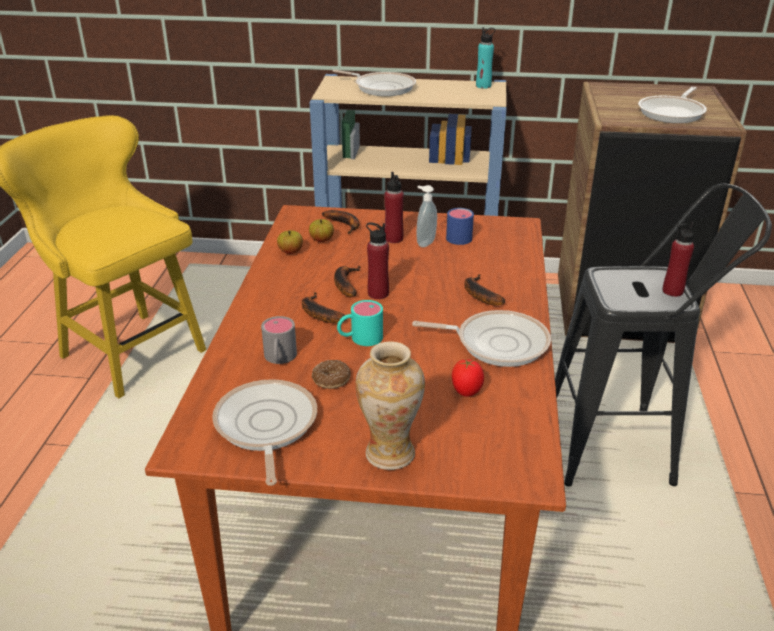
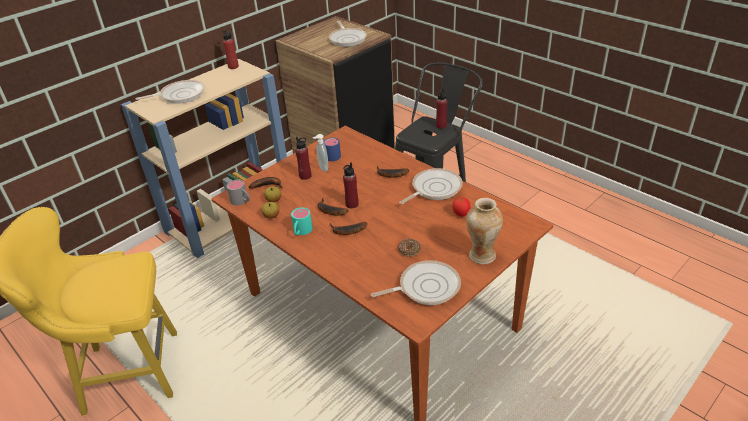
camera: 50 degrees left, 5 degrees up
frying pan [212,379,317,486] -> frying pan turned 135 degrees clockwise [371,260,461,305]
grey mug [261,316,297,364] -> grey mug moved to [227,180,250,205]
turquoise mug [337,300,383,346] -> turquoise mug moved to [291,207,313,235]
turquoise bottle [476,27,496,89] -> red bottle [223,28,239,69]

